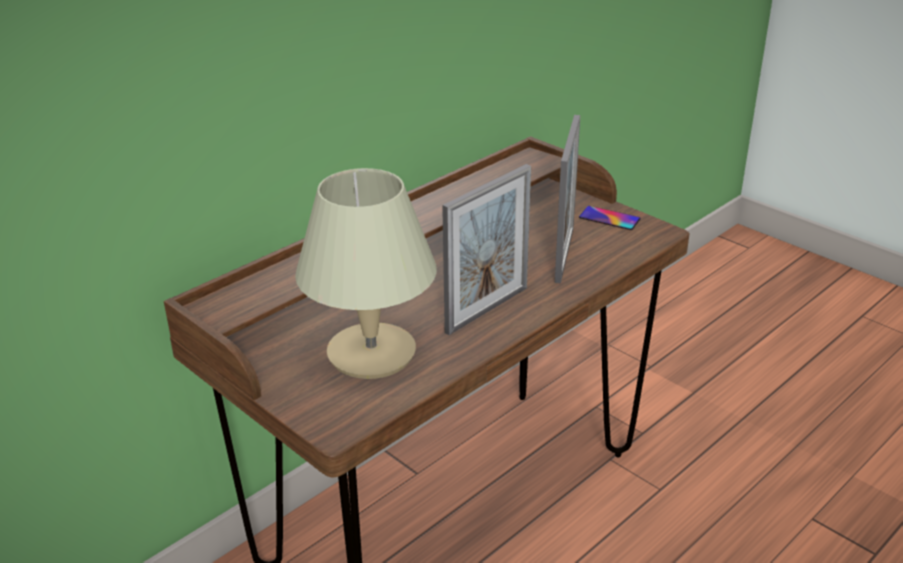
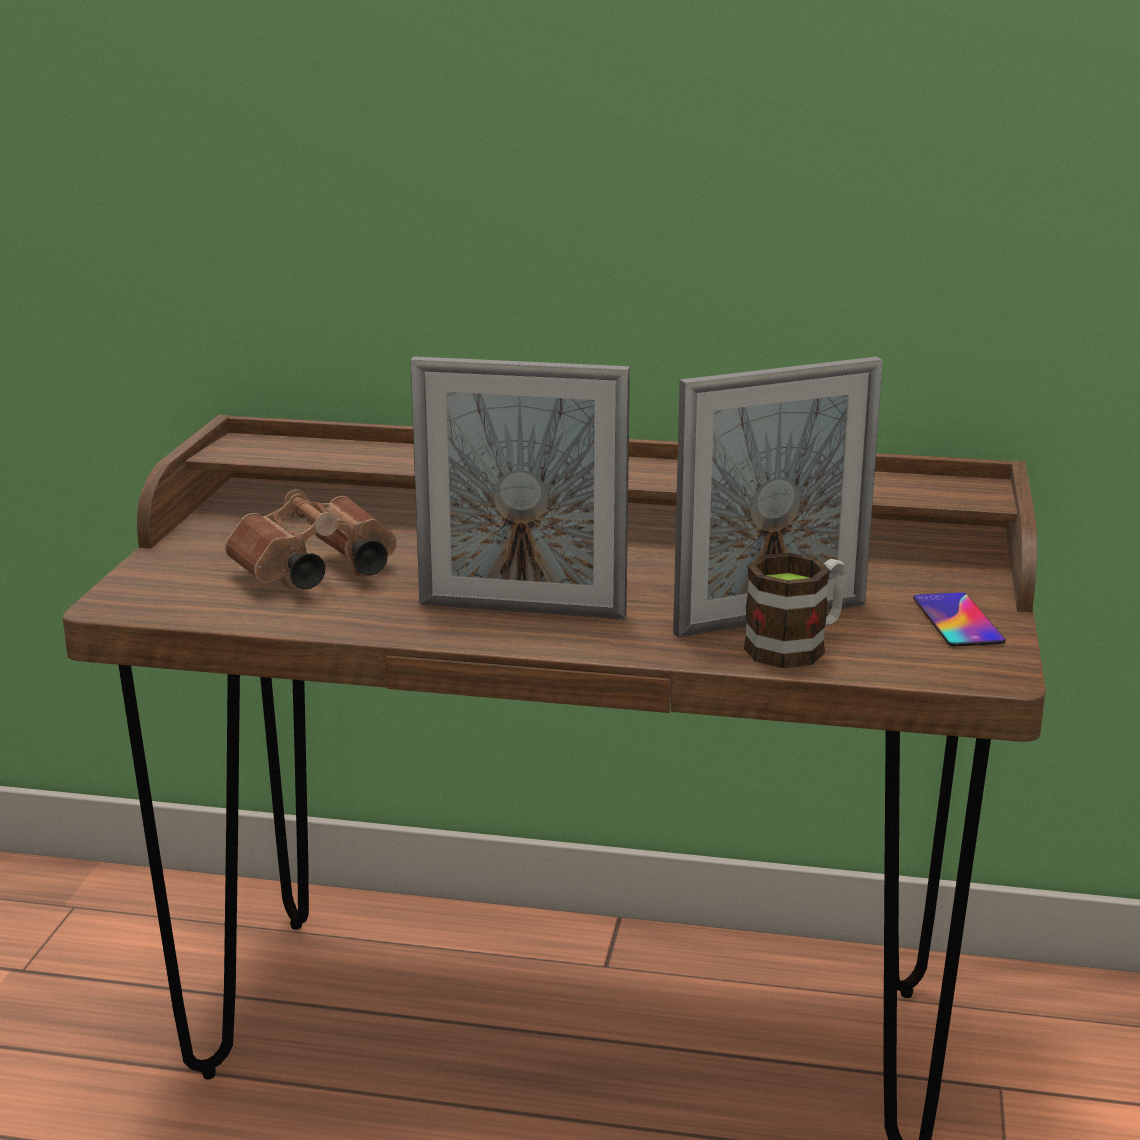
camera: 55 degrees right, 10 degrees down
beige table lamp [295,168,437,379] -> brown binoculars [225,490,397,589]
none -> mug [744,553,846,668]

